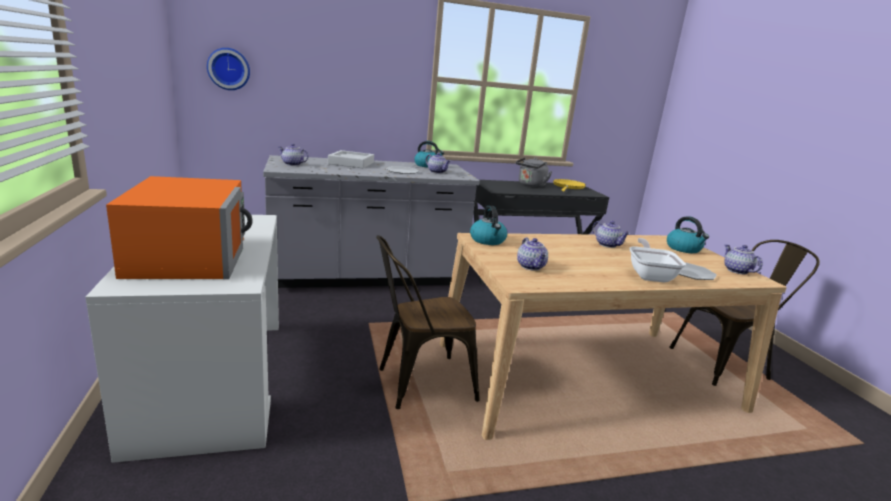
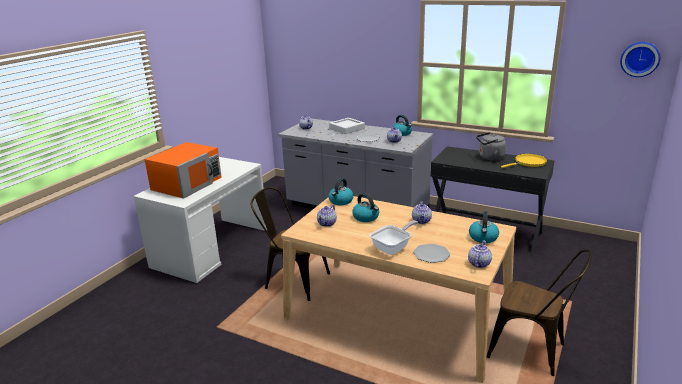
camera: 45 degrees right, 5 degrees up
wall clock [207,48,250,90] -> wall clock moved to [620,42,660,77]
none -> kettle [352,193,379,222]

